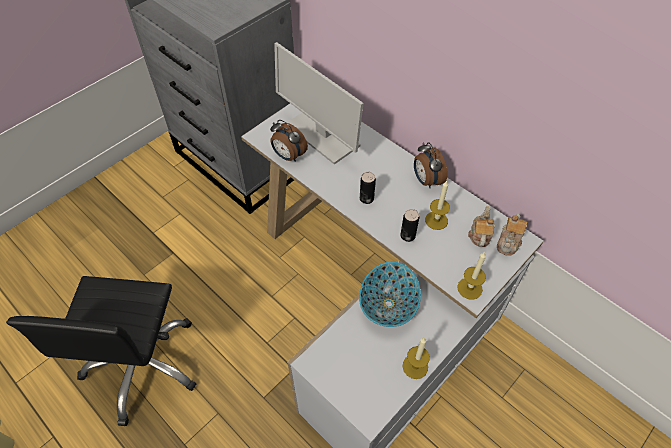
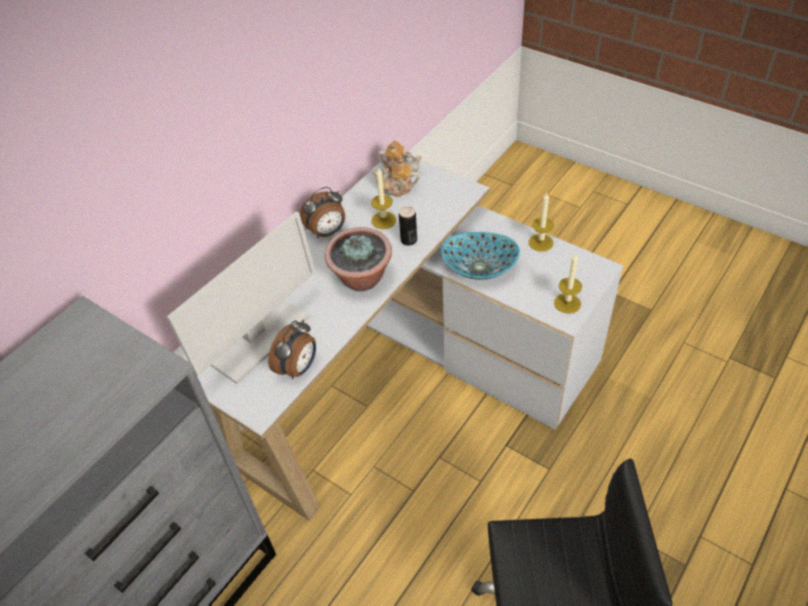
camera: 95 degrees left, 5 degrees down
can [360,172,376,204] -> potted plant [325,227,392,291]
candle [457,252,486,300] -> candle moved to [554,254,582,314]

